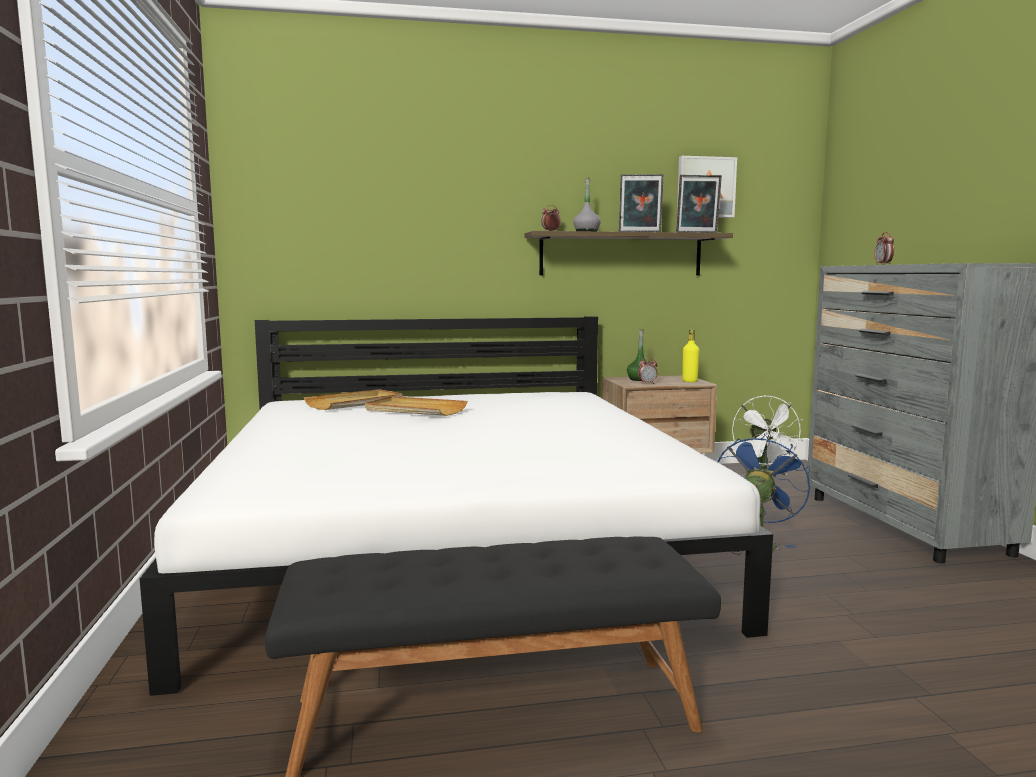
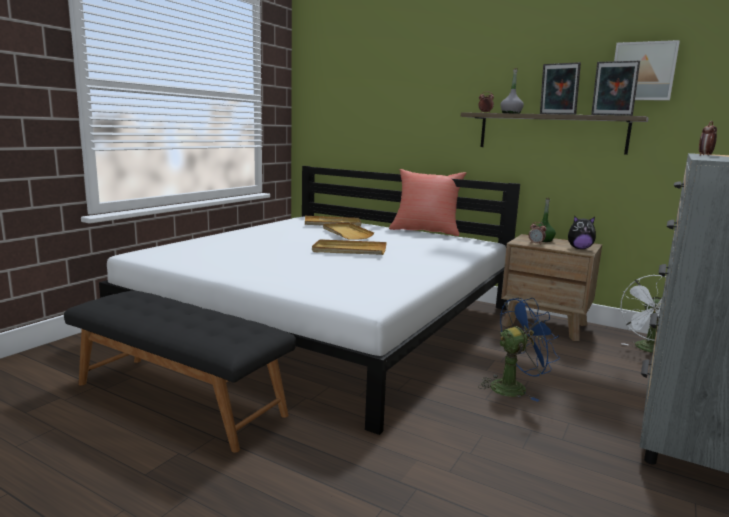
camera: 40 degrees right, 5 degrees up
yellow bottle [682,330,699,382] -> plush toy [568,215,596,249]
none -> beige tray [312,239,387,255]
none -> red pillow [389,169,466,236]

